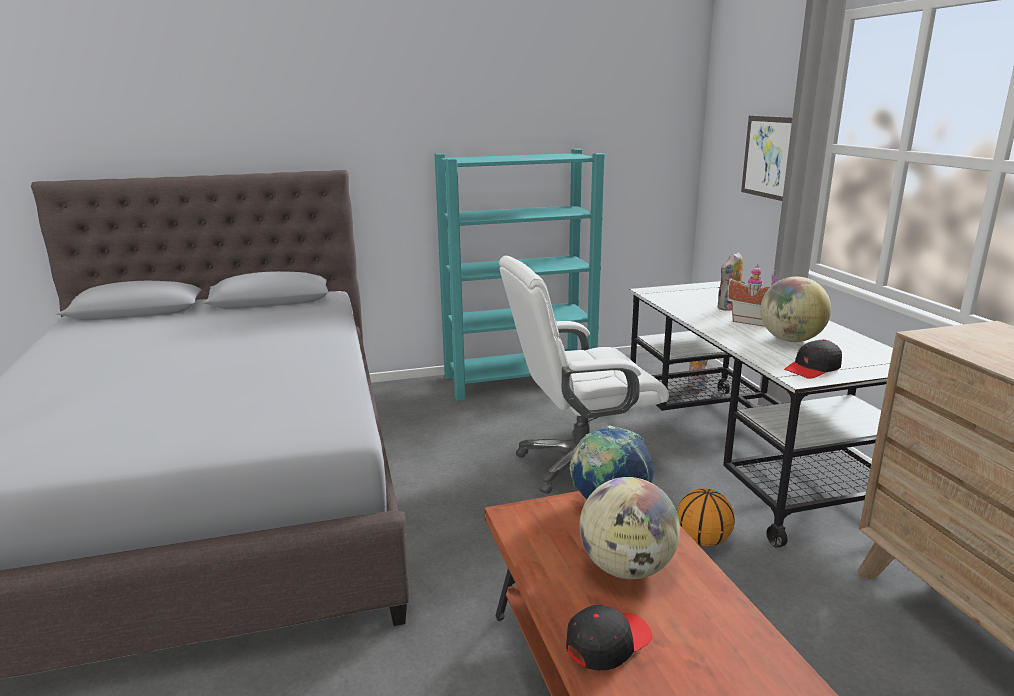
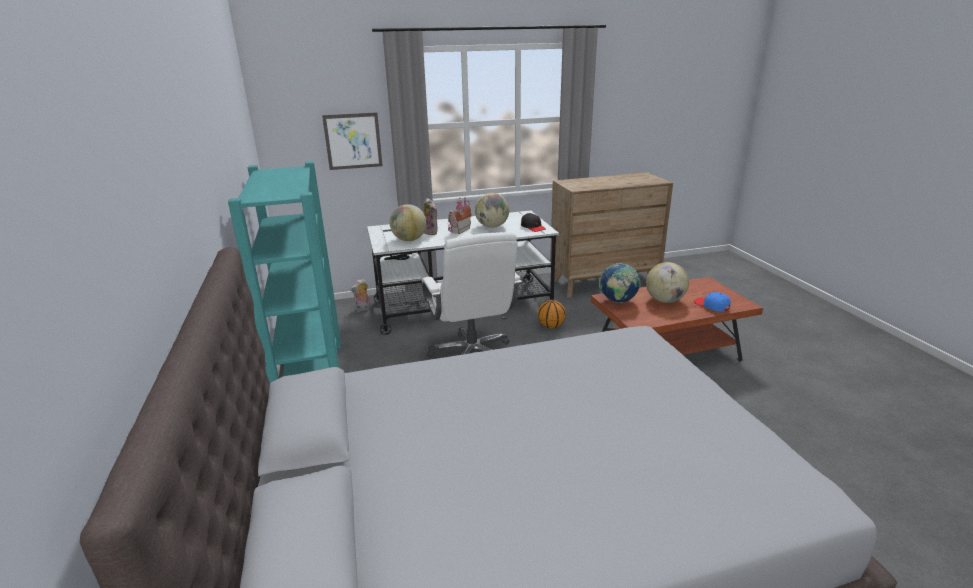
camera: 90 degrees left, 5 degrees up
black cap [566,605,652,671] -> blue cap [694,292,730,312]
none -> globe [390,204,427,241]

